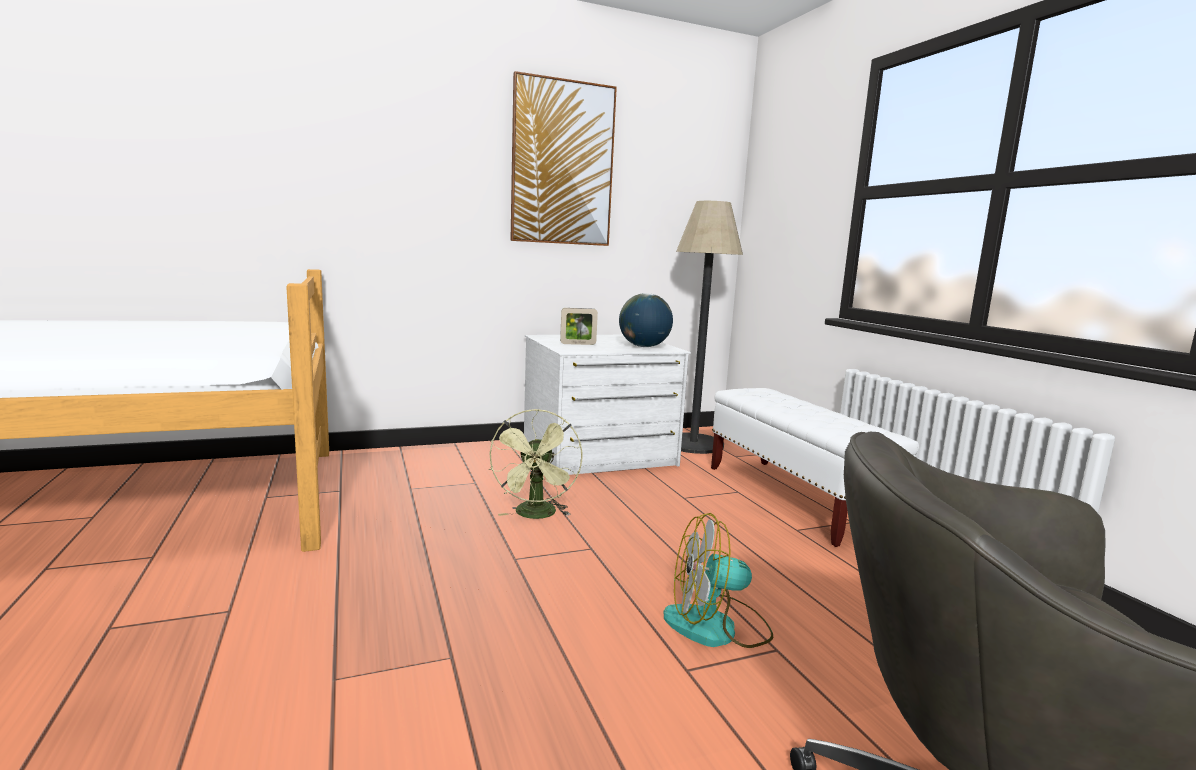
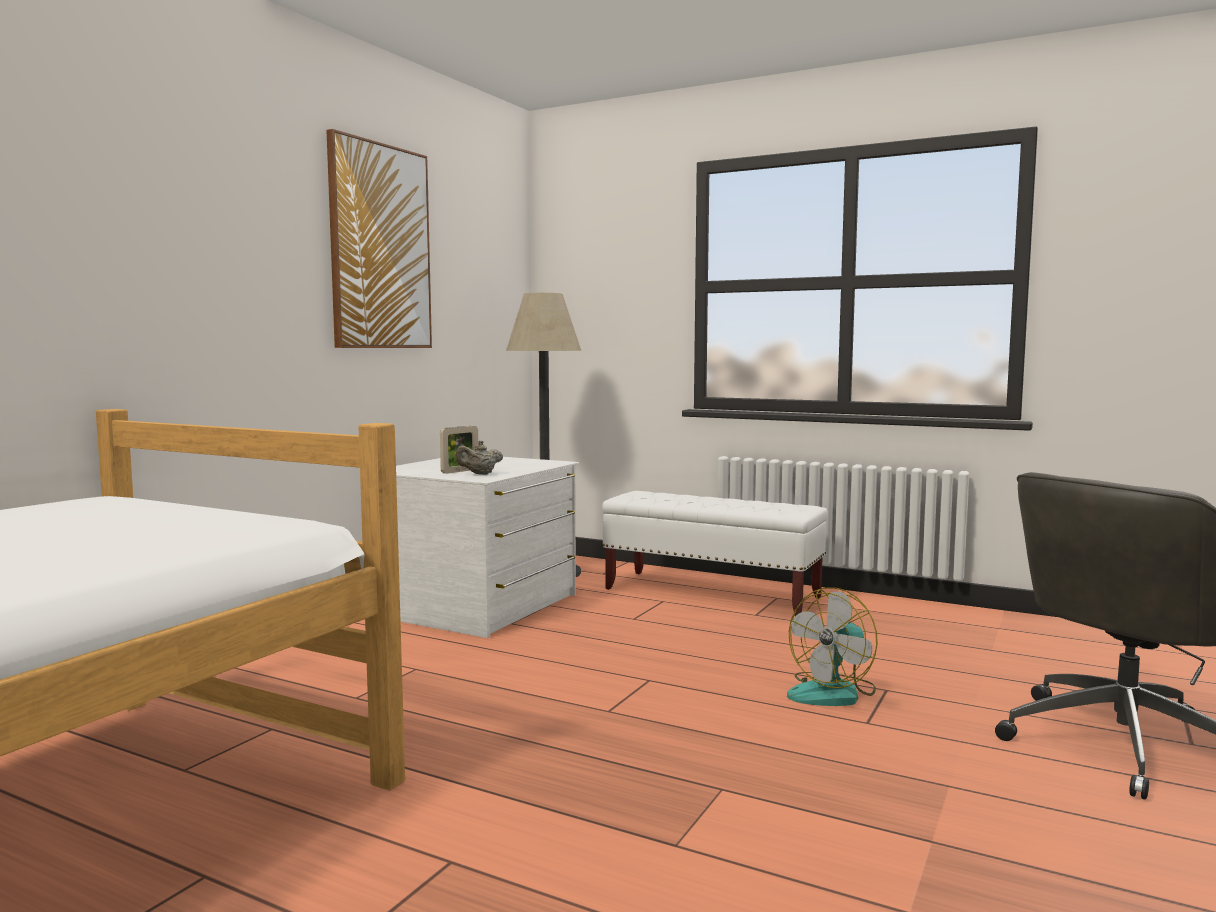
camera: 40 degrees left, 5 degrees down
green fan [489,409,582,519] -> none
globe [619,293,673,347] -> none
none -> beige teapot [456,440,503,475]

